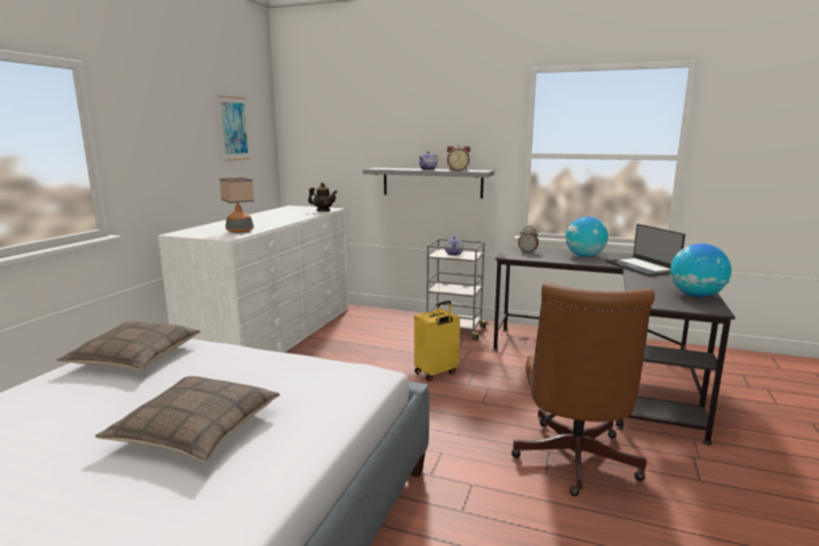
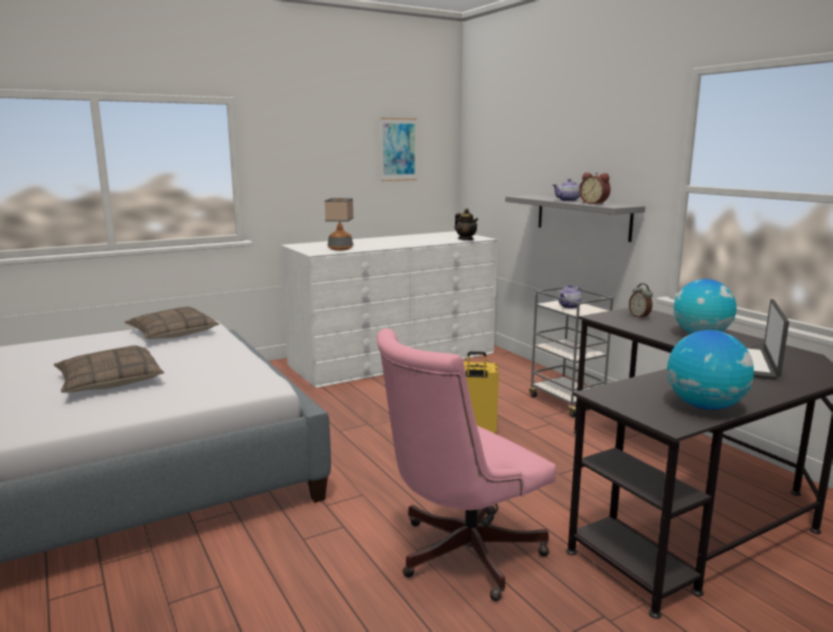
camera: 40 degrees right, 0 degrees up
brown office chair [511,283,655,496] -> pink office chair [376,328,556,601]

